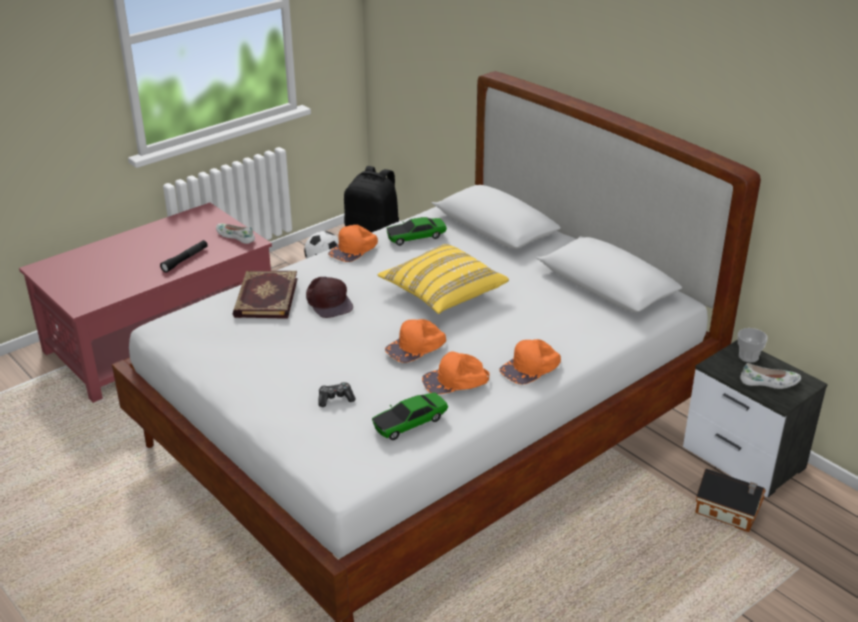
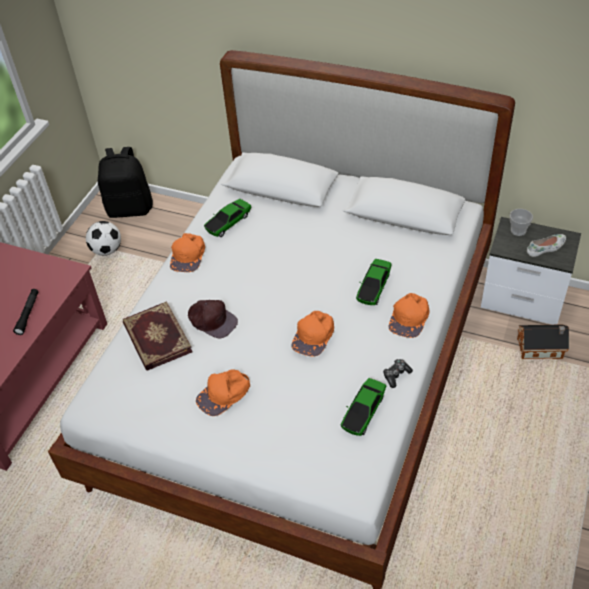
camera: 25 degrees left, 15 degrees up
white shoe [216,223,255,244] -> none
game controller [318,382,356,407] -> game controller moved to [383,359,413,388]
yellow pillow [378,244,509,314] -> none
orange cap [422,351,490,394] -> orange cap moved to [196,369,250,416]
none -> toy car [356,259,392,305]

